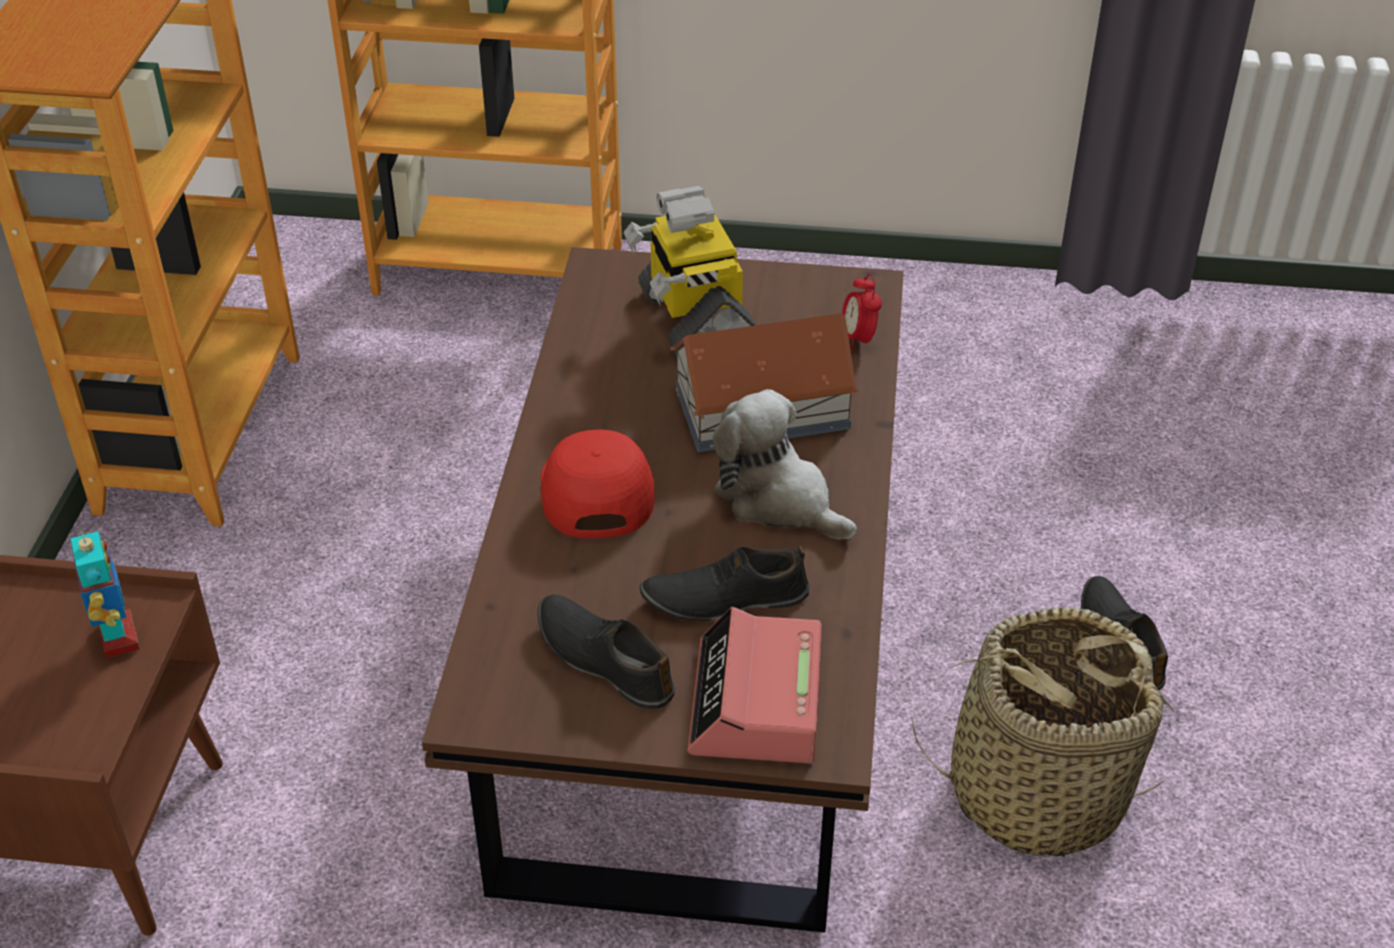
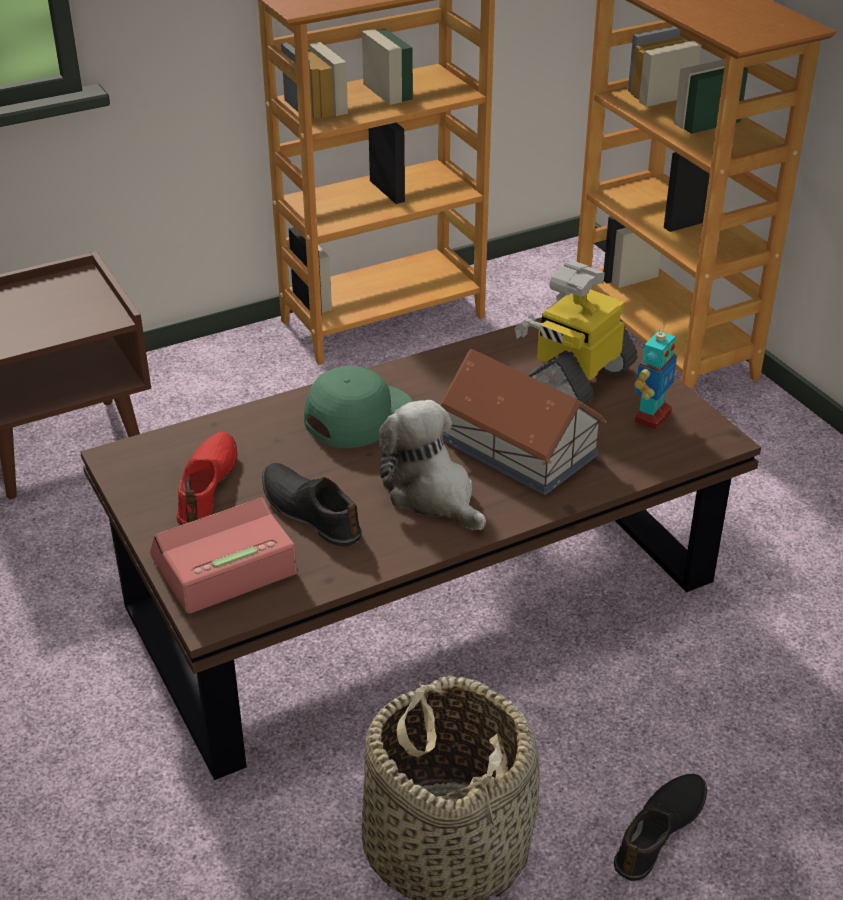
camera: 55 degrees right, 5 degrees down
toy robot [70,528,140,659] -> toy robot moved to [634,324,677,430]
black shoe [538,595,675,709] -> red shoe [176,432,237,525]
red cap [541,430,655,538] -> green cap [304,366,414,448]
plush toy [713,389,857,540] -> plush toy turned 45 degrees counterclockwise [379,400,486,531]
alarm clock [842,273,882,351] -> none

